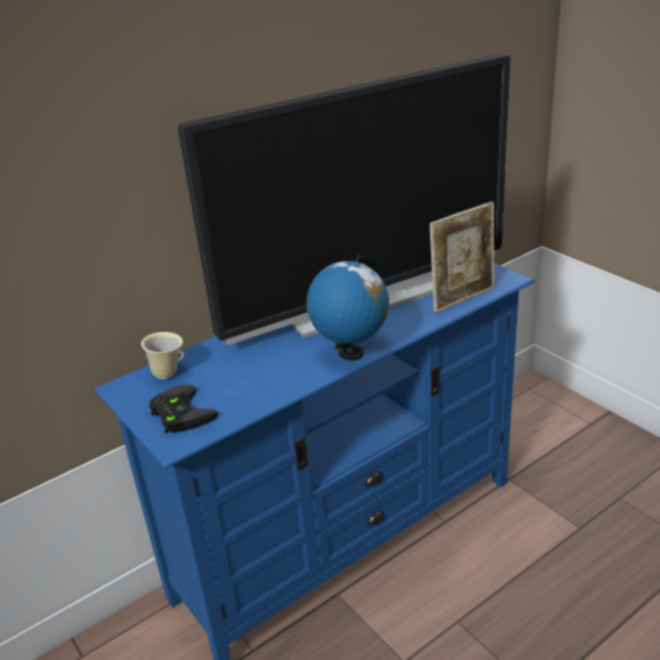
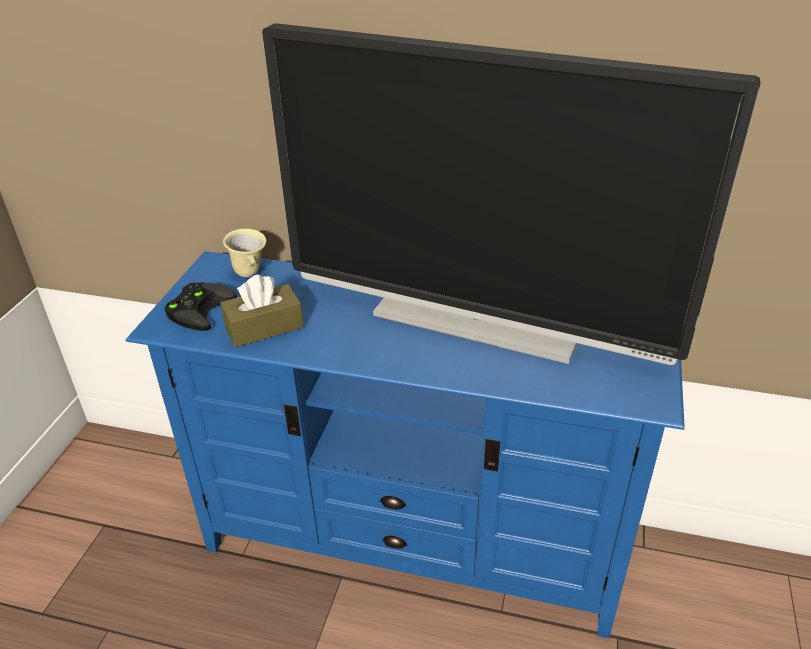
camera: 50 degrees right, 5 degrees up
globe [306,255,389,360] -> none
picture frame [430,202,495,313] -> none
none -> brown tissue box [220,275,304,347]

